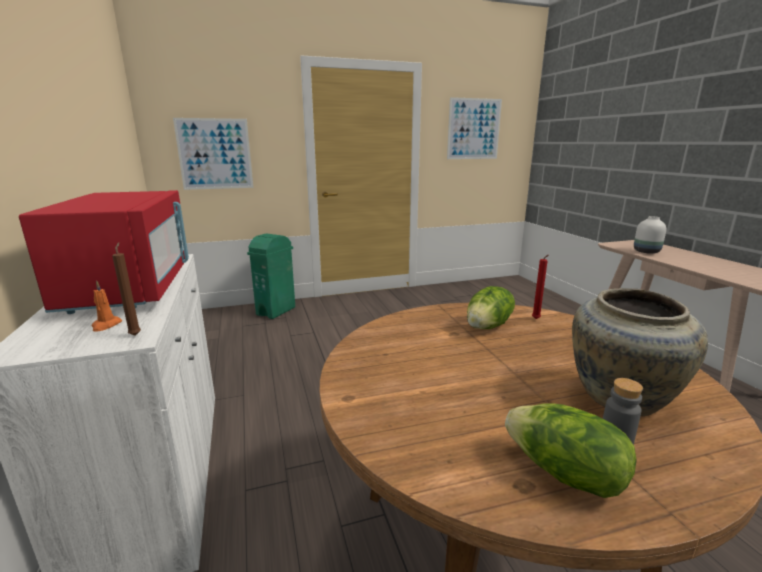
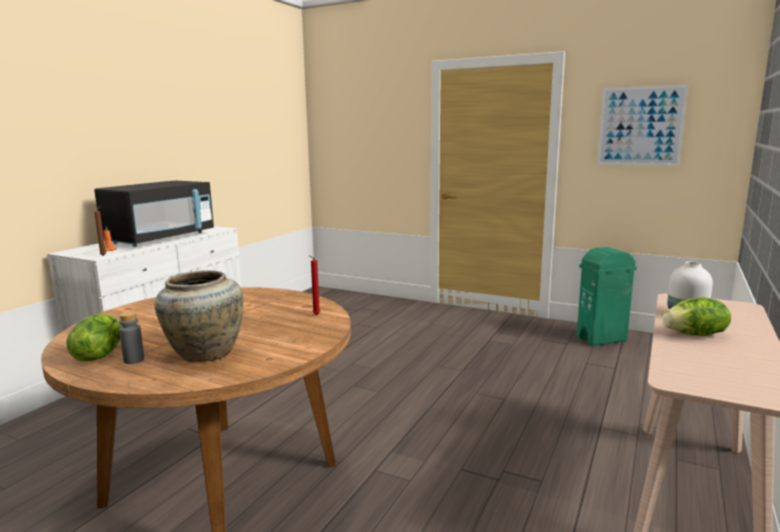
camera: 45 degrees right, 5 degrees down
red microwave [19,190,189,314] -> black microwave [94,181,214,247]
picture [173,118,253,190] -> none
green trash can [247,233,295,319] -> green trash can moved to [577,247,637,346]
lettuce [467,286,515,329] -> lettuce moved to [662,297,731,336]

